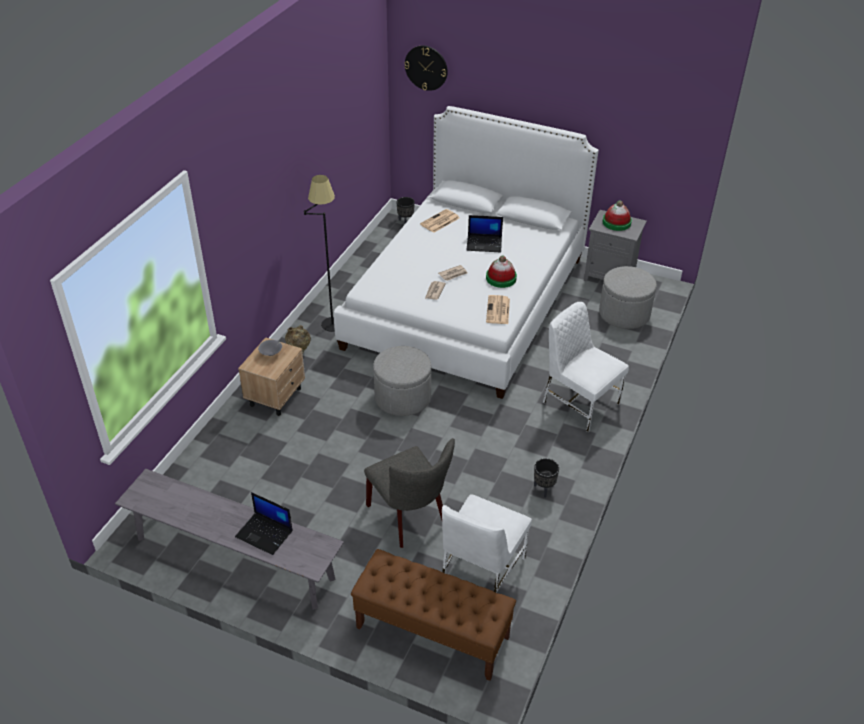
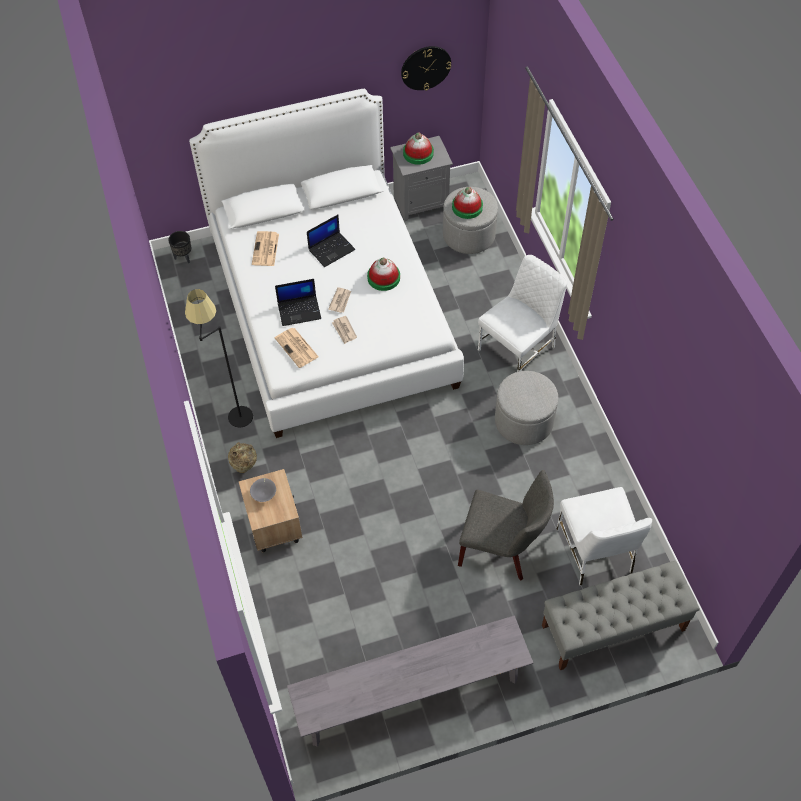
camera: 40 degrees left, 15 degrees up
laptop [235,492,292,555] -> laptop moved to [275,279,321,326]
brown bench [351,549,516,681] -> grey bench [542,561,700,670]
grey ottoman [373,346,431,416] -> grey ottoman moved to [495,371,558,445]
wall clock [404,45,448,91] -> wall clock moved to [401,46,451,91]
newspaper [486,295,510,324] -> newspaper moved to [275,328,319,368]
black planter [534,458,559,498] -> none
white chair [543,302,629,432] -> white chair turned 135 degrees clockwise [478,255,567,372]
none -> hat [452,187,483,219]

